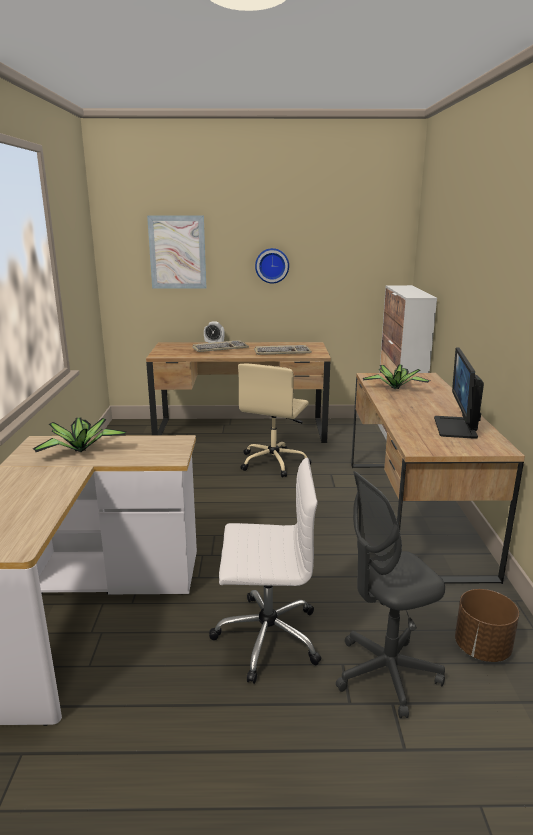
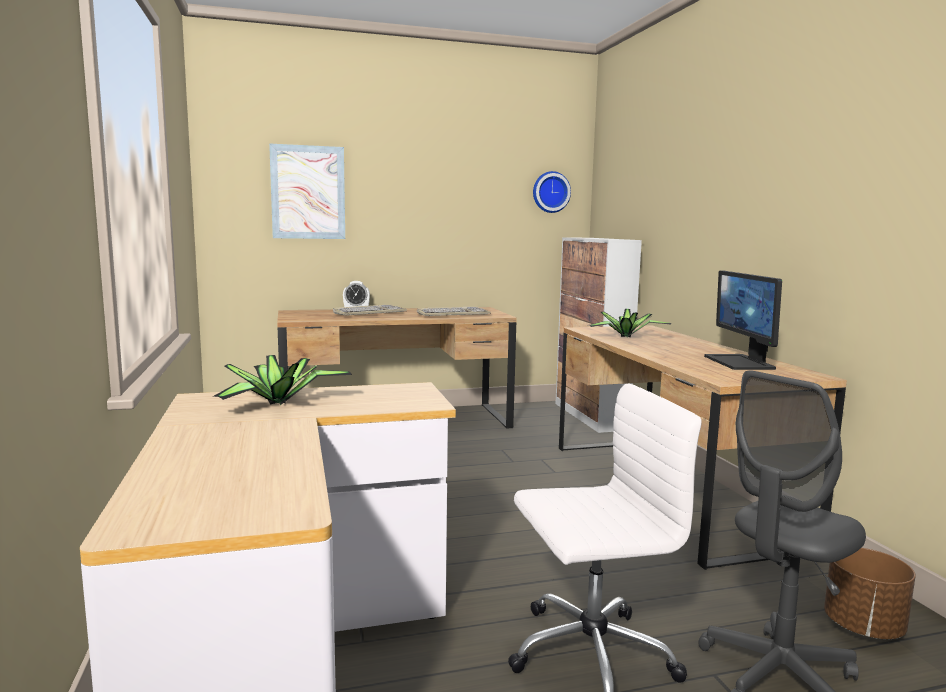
camera: 15 degrees left, 10 degrees down
beige office chair [238,363,311,478] -> none
wall clock [255,248,289,283] -> wall clock moved to [533,171,571,213]

